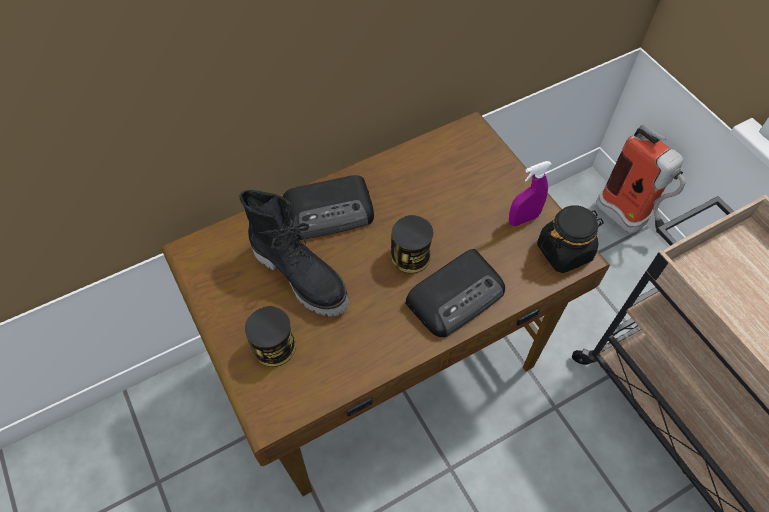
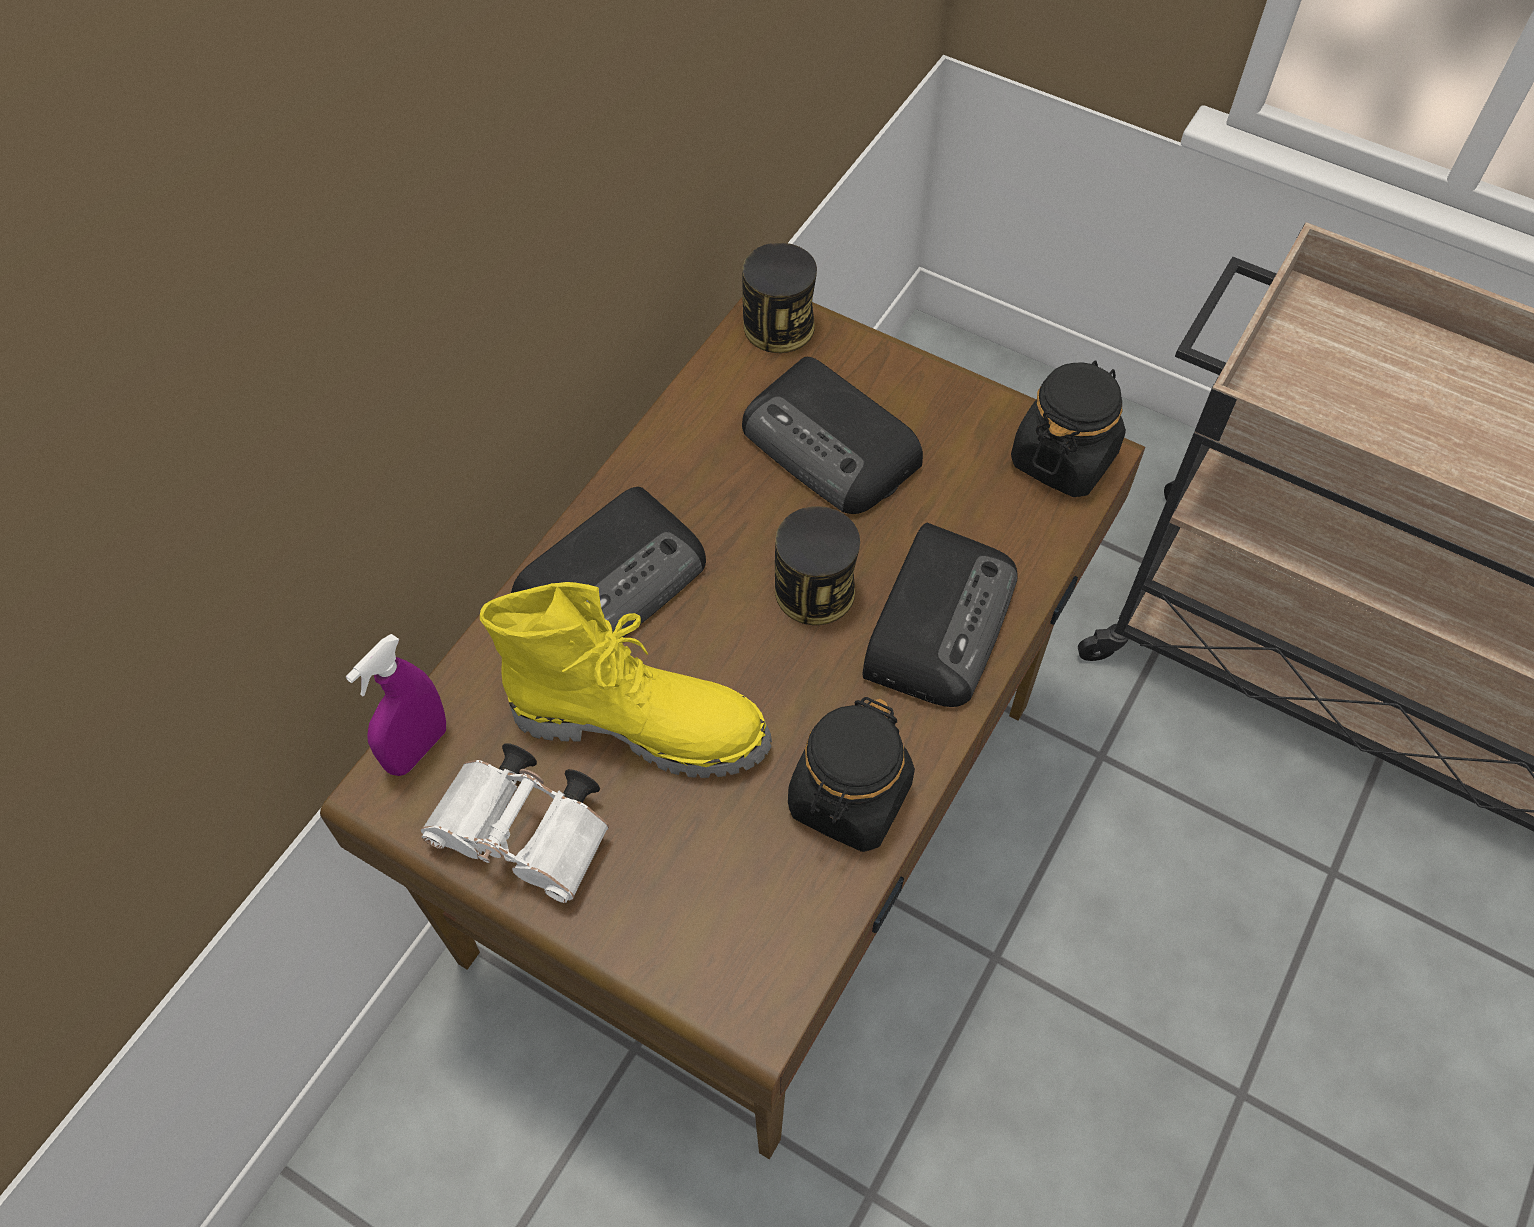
camera: 30 degrees left, 0 degrees up
black boot [240,190,349,317] -> yellow boot [480,582,772,778]
can [245,306,296,367] -> can moved to [743,243,817,353]
purple spray bottle [509,161,552,226] -> purple spray bottle moved to [346,634,446,776]
fire extinguisher [596,125,686,234] -> none
none -> white binoculars [421,743,609,903]
none -> radio [742,357,923,514]
none -> black jar [788,697,915,852]

